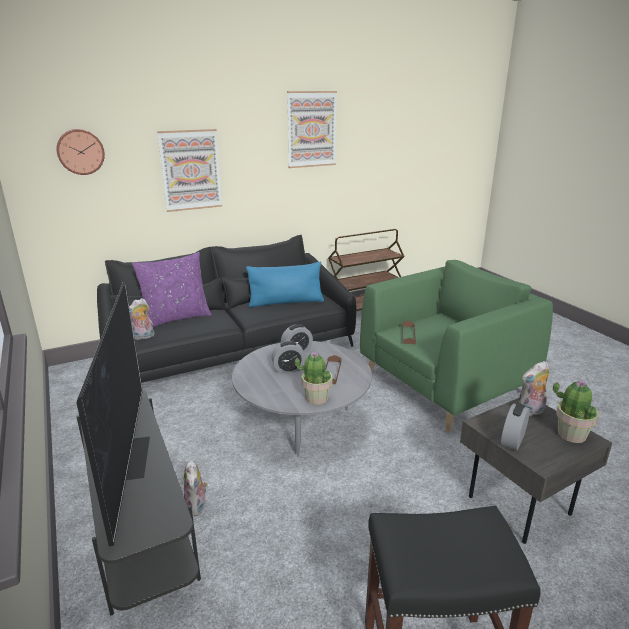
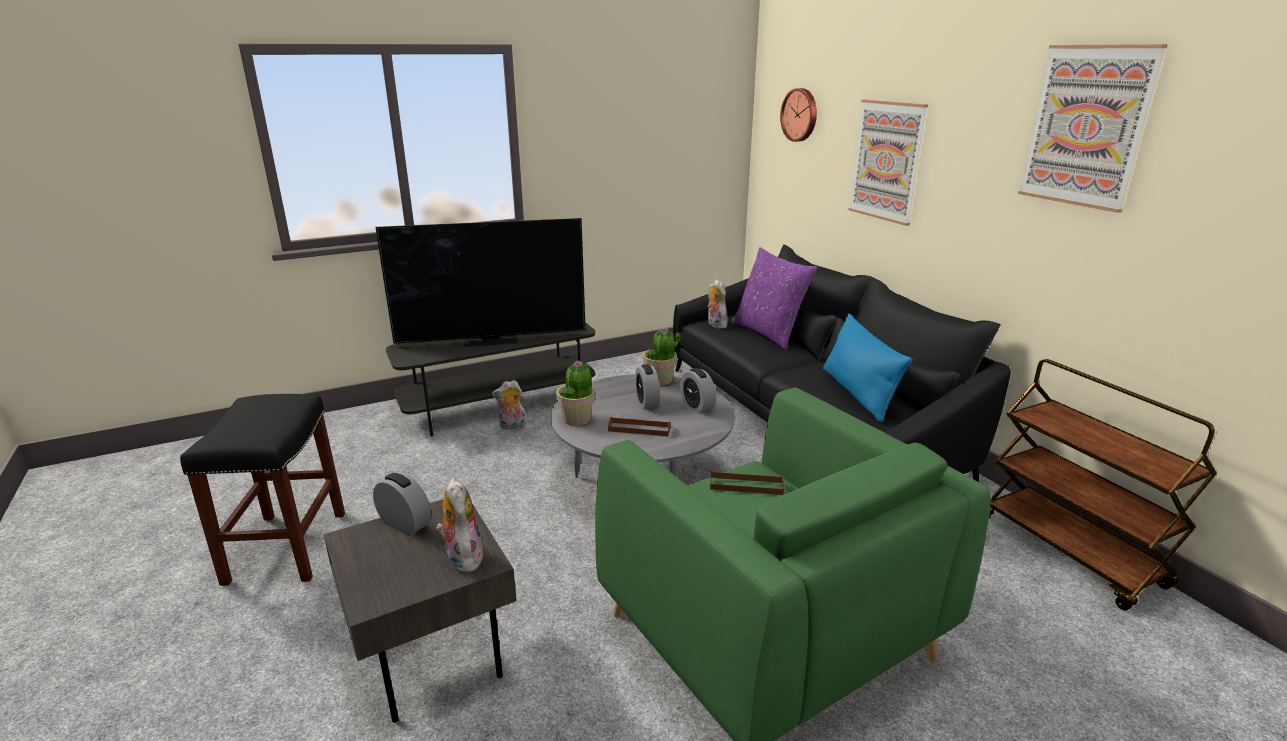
camera: 90 degrees right, 0 degrees up
potted plant [553,379,599,443] -> potted plant moved to [643,327,681,386]

